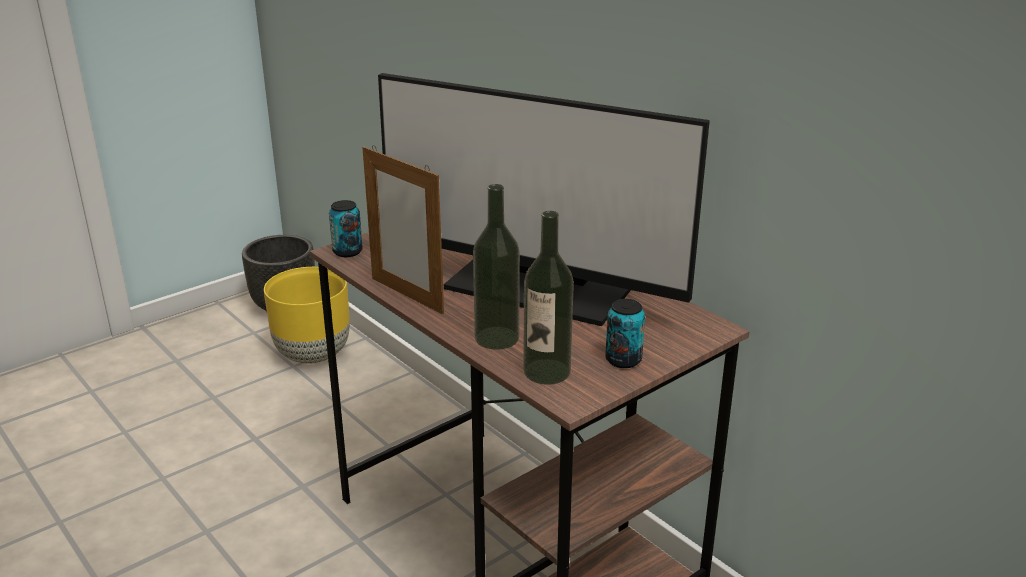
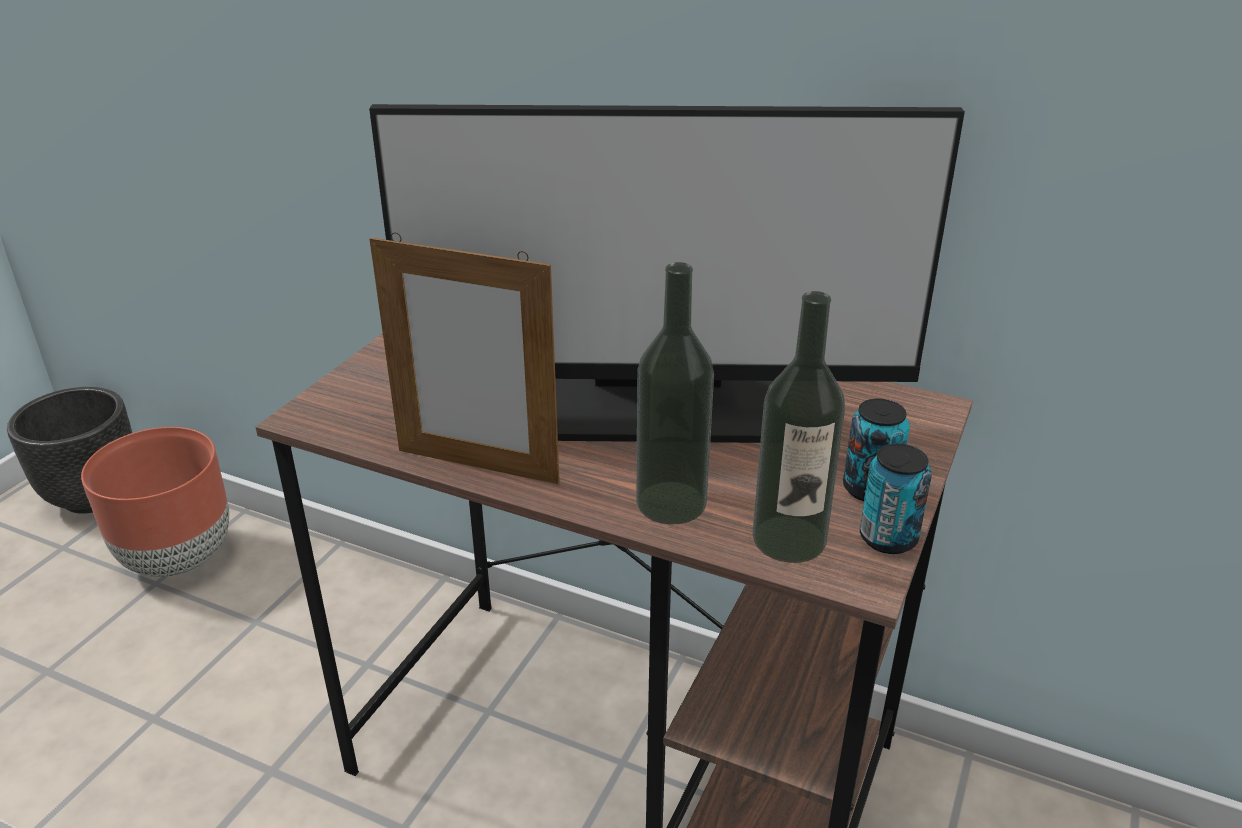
camera: 25 degrees left, 5 degrees up
yellow planter [264,267,350,364] -> brown planter [81,427,229,577]
can [329,200,363,257] -> can moved to [860,444,932,554]

